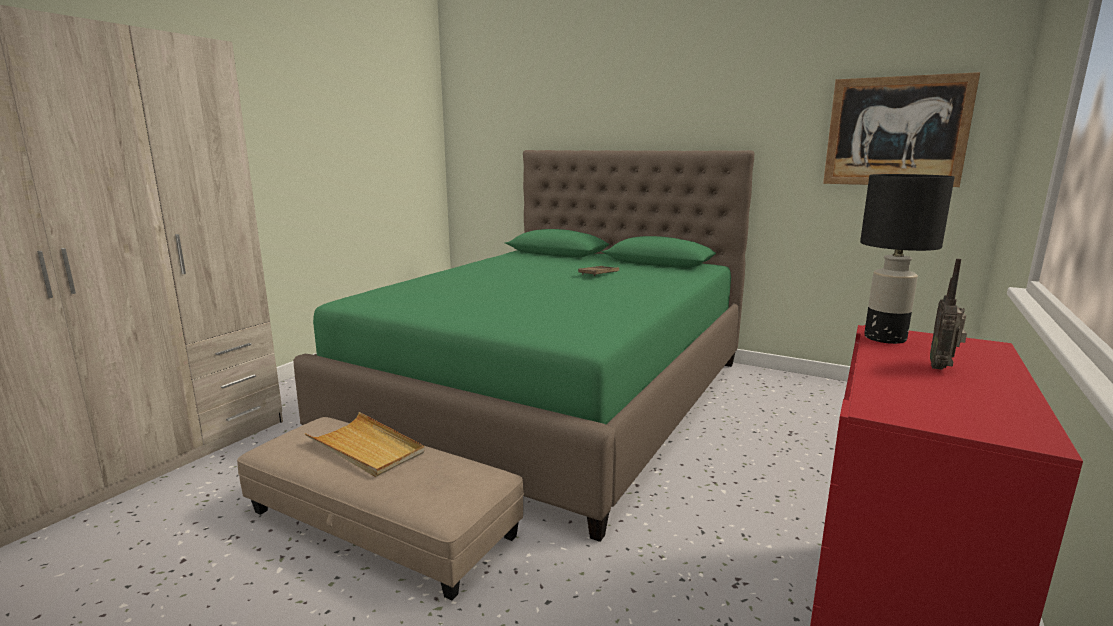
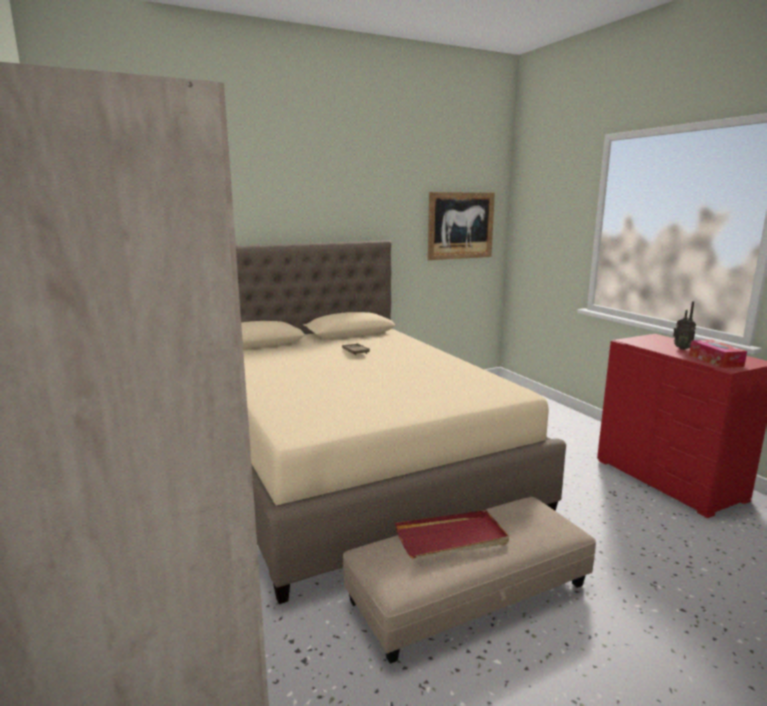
camera: 55 degrees left, 0 degrees up
green bed [293,150,754,542] -> beige bed [236,240,566,604]
beige tray [305,412,425,477] -> red tray [395,510,509,559]
black table lamp [860,174,955,344] -> none
none -> tissue box [689,340,747,368]

